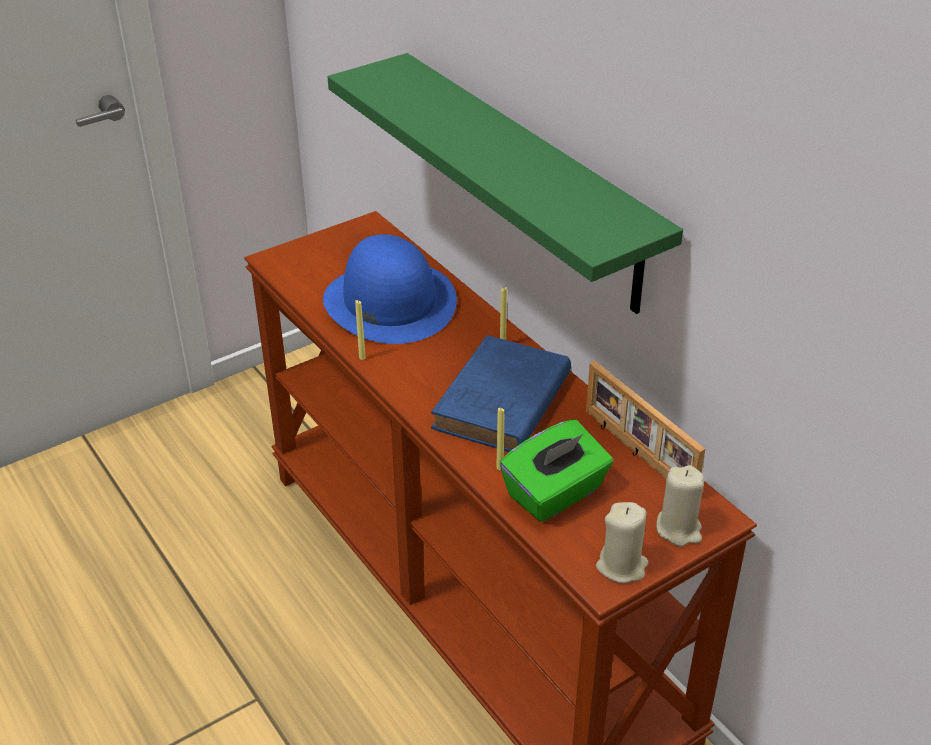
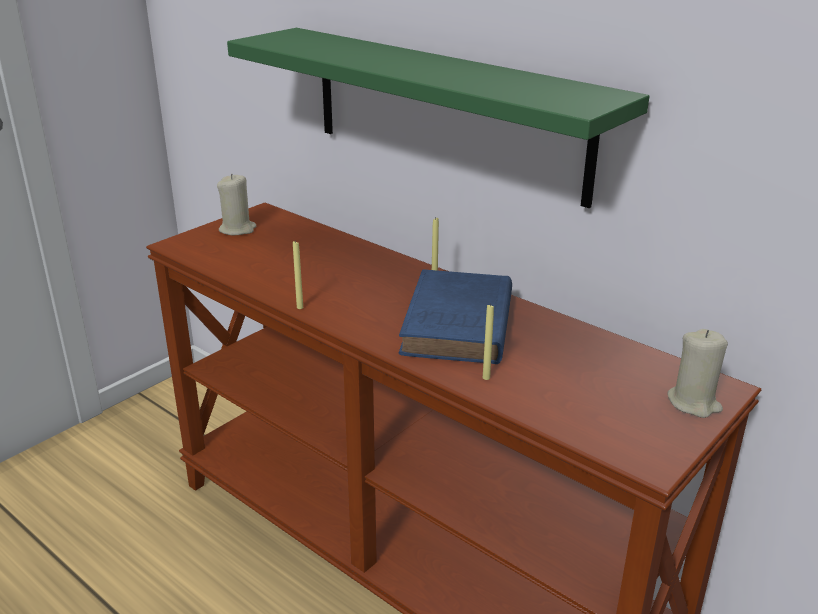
camera: 15 degrees left, 10 degrees down
blue hat [323,234,457,344] -> none
green tissue box [500,420,613,522] -> none
picture frame [586,361,705,479] -> none
beige candle [596,502,648,583] -> beige candle moved to [217,174,256,235]

